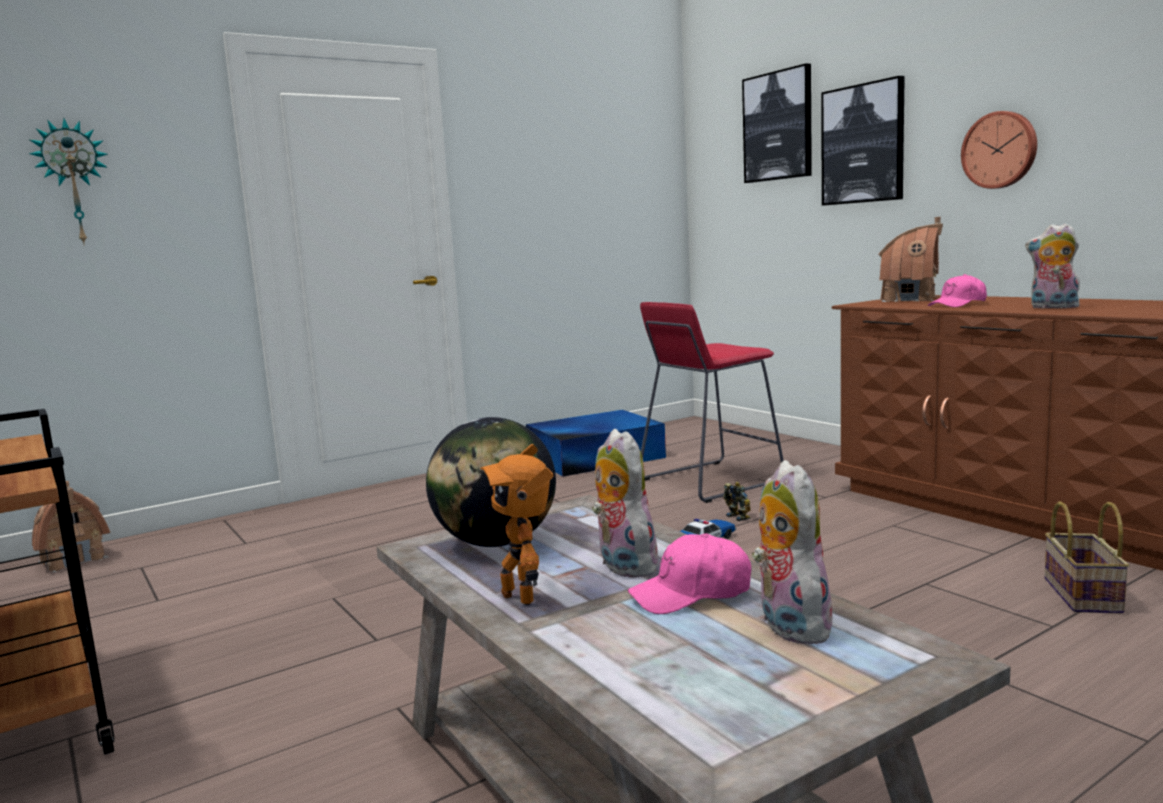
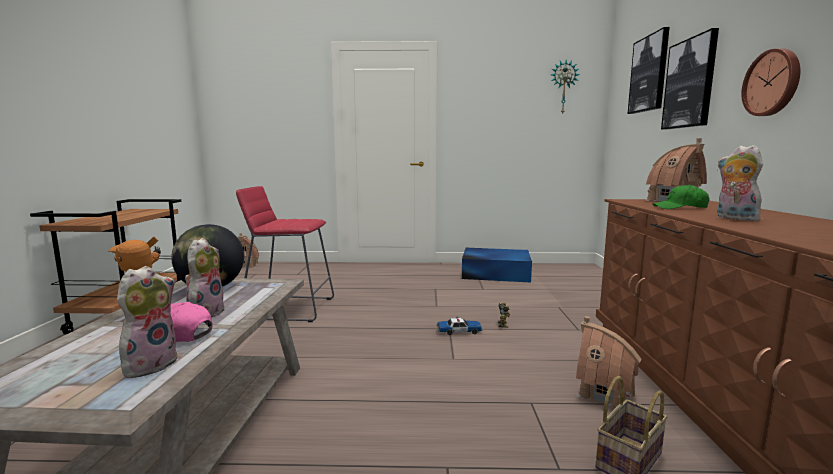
camera: 35 degrees right, 0 degrees up
wall clock [29,118,108,244] -> wall clock moved to [551,60,580,115]
red stool [640,302,784,503] -> red stool moved to [236,186,334,322]
pink cap [928,274,987,307] -> green cap [652,184,709,209]
none -> toy house [576,316,641,408]

